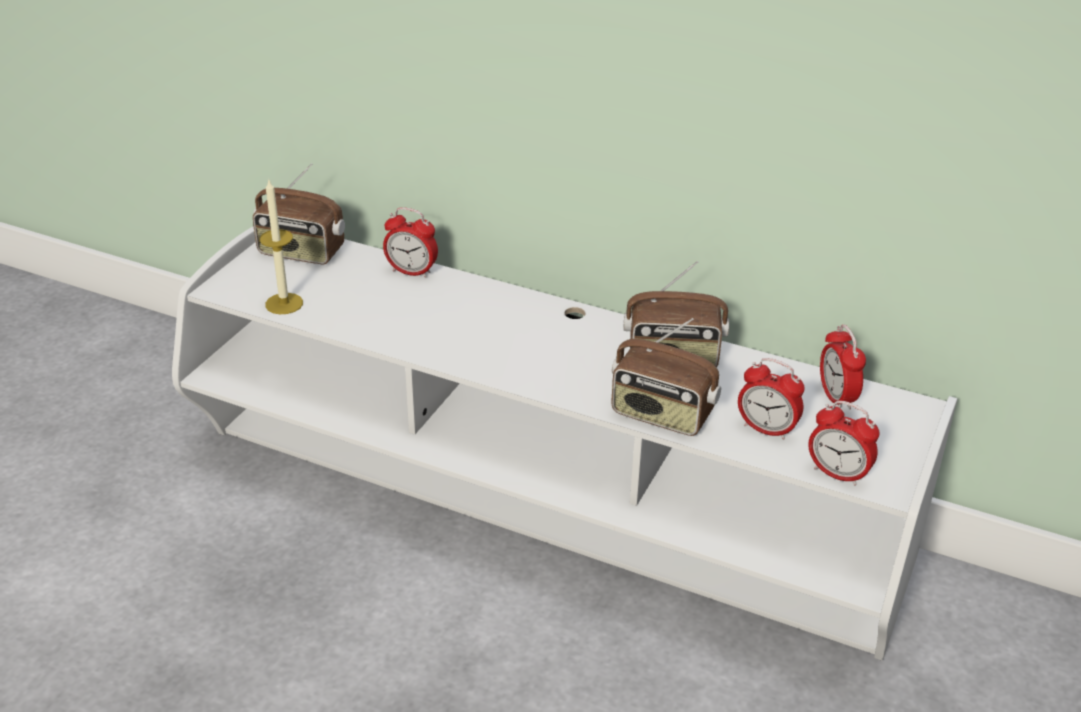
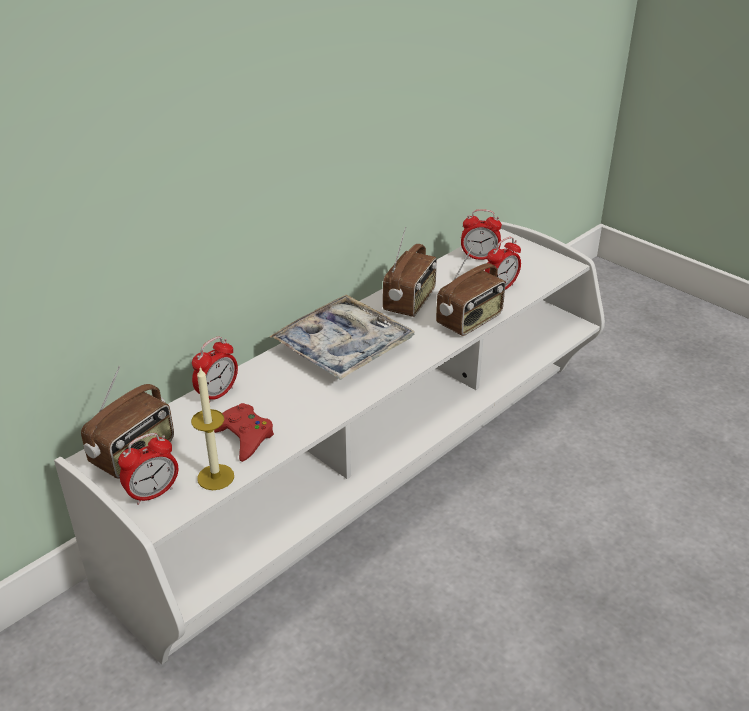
camera: 70 degrees left, 0 degrees up
alarm clock [808,400,879,486] -> alarm clock moved to [118,433,178,505]
none -> red game controller [214,403,274,462]
none -> tray [269,295,415,380]

